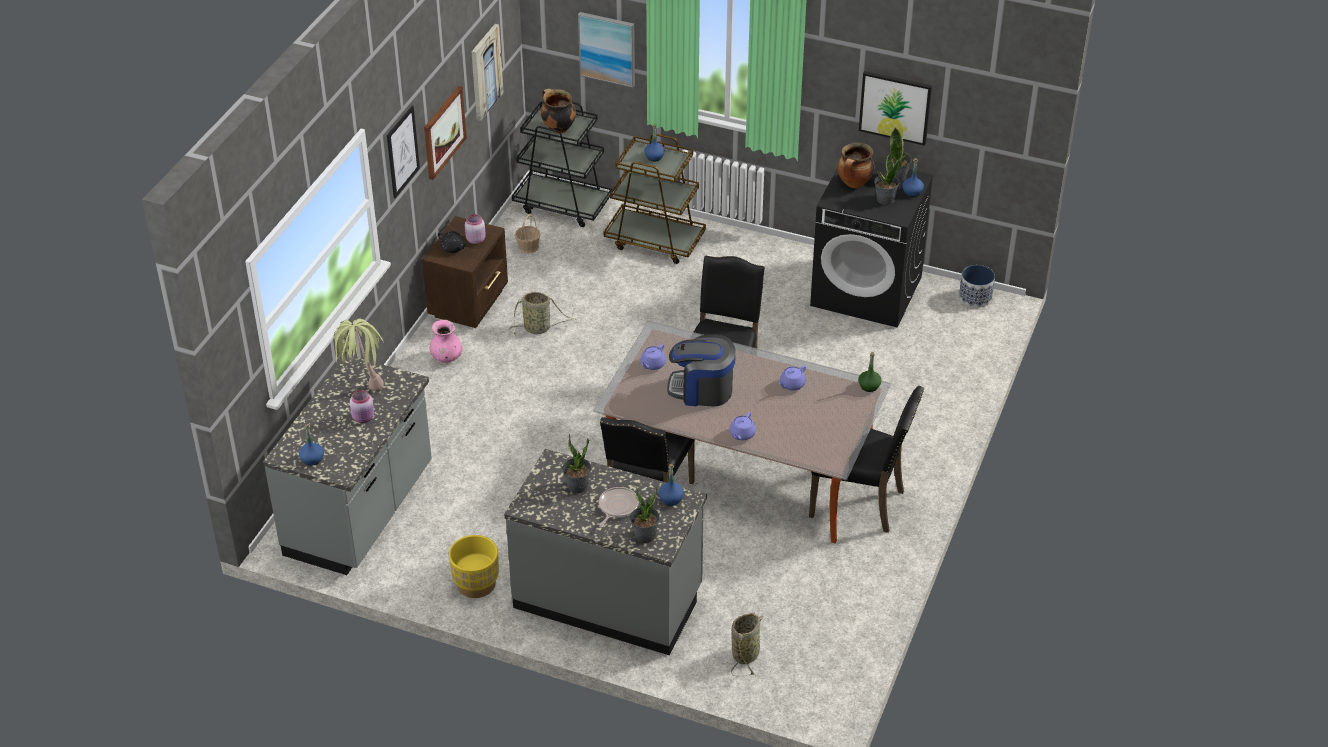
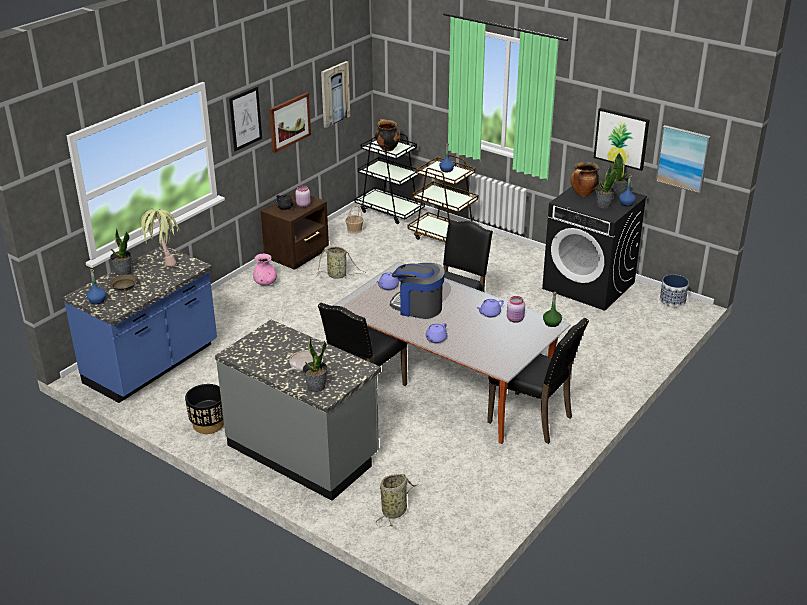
camera: 15 degrees right, 10 degrees down
grey counter [263,354,432,575] -> blue counter [62,245,217,403]
pink jar [350,390,374,423] -> pink jar moved to [507,296,525,323]
yellow planter [449,535,499,598] -> black planter [185,384,224,434]
potted plant [563,434,591,493] -> potted plant moved to [110,228,132,276]
picture [578,12,635,88] -> picture moved to [656,125,711,193]
blue bottle [659,464,684,506] -> none
none -> brown frying pan [109,275,137,303]

